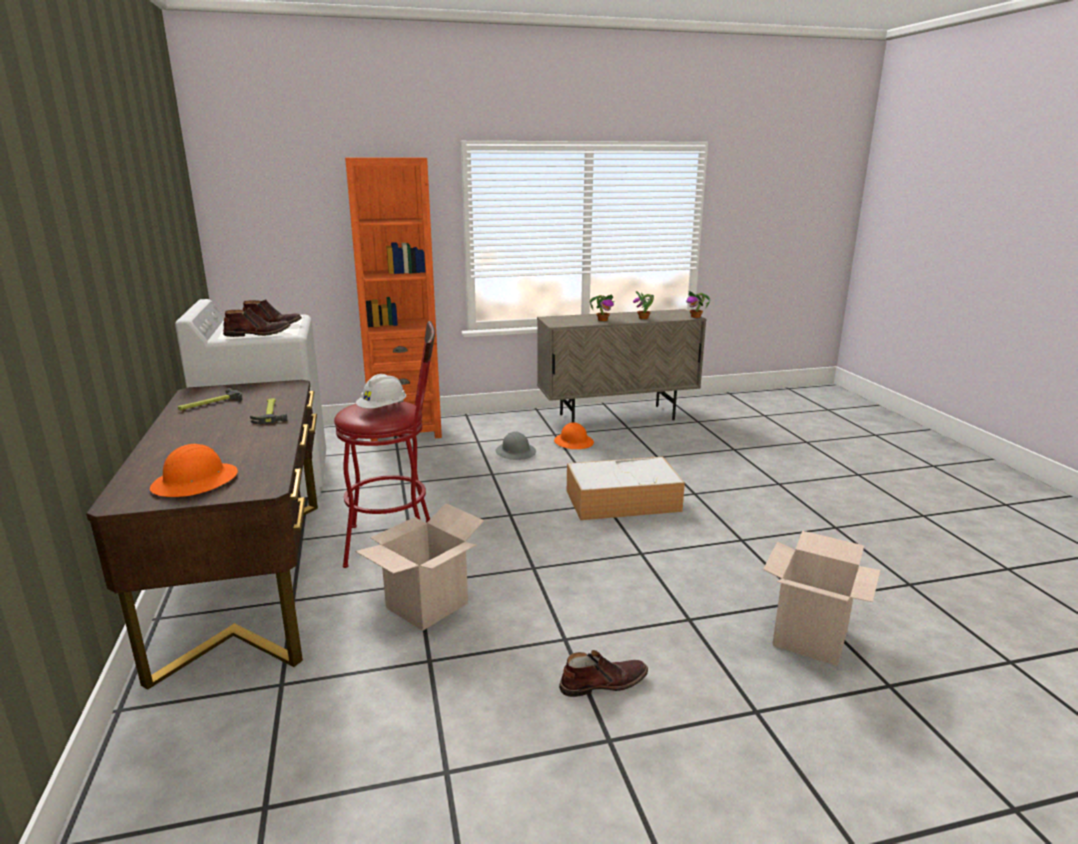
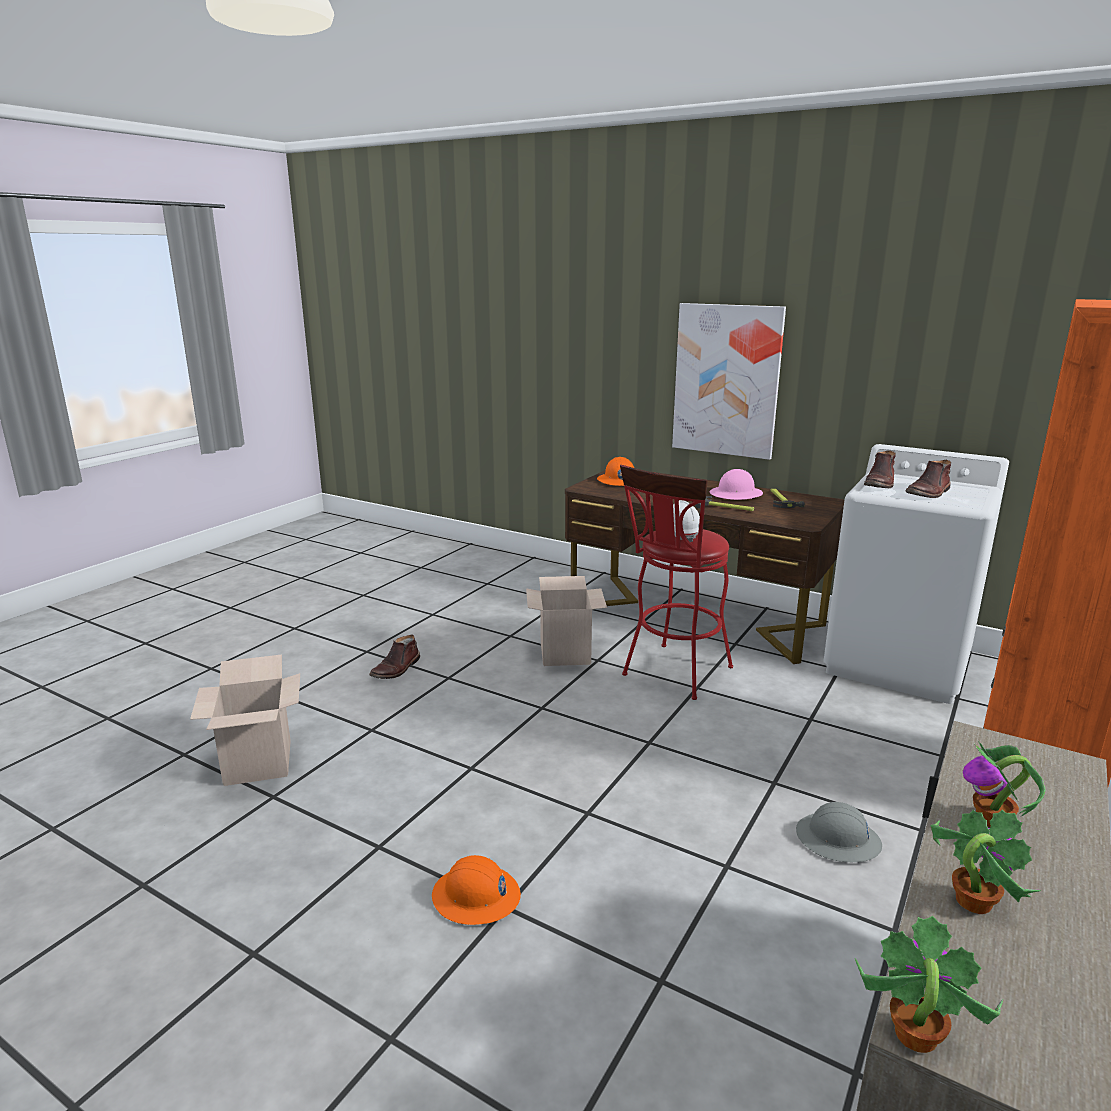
camera: 135 degrees right, 0 degrees up
orange hard hat [554,422,594,449] -> orange hard hat moved to [432,855,521,925]
storage box [567,457,685,520] -> none
none -> picture [672,303,786,460]
none -> pink hard hat [710,469,763,500]

